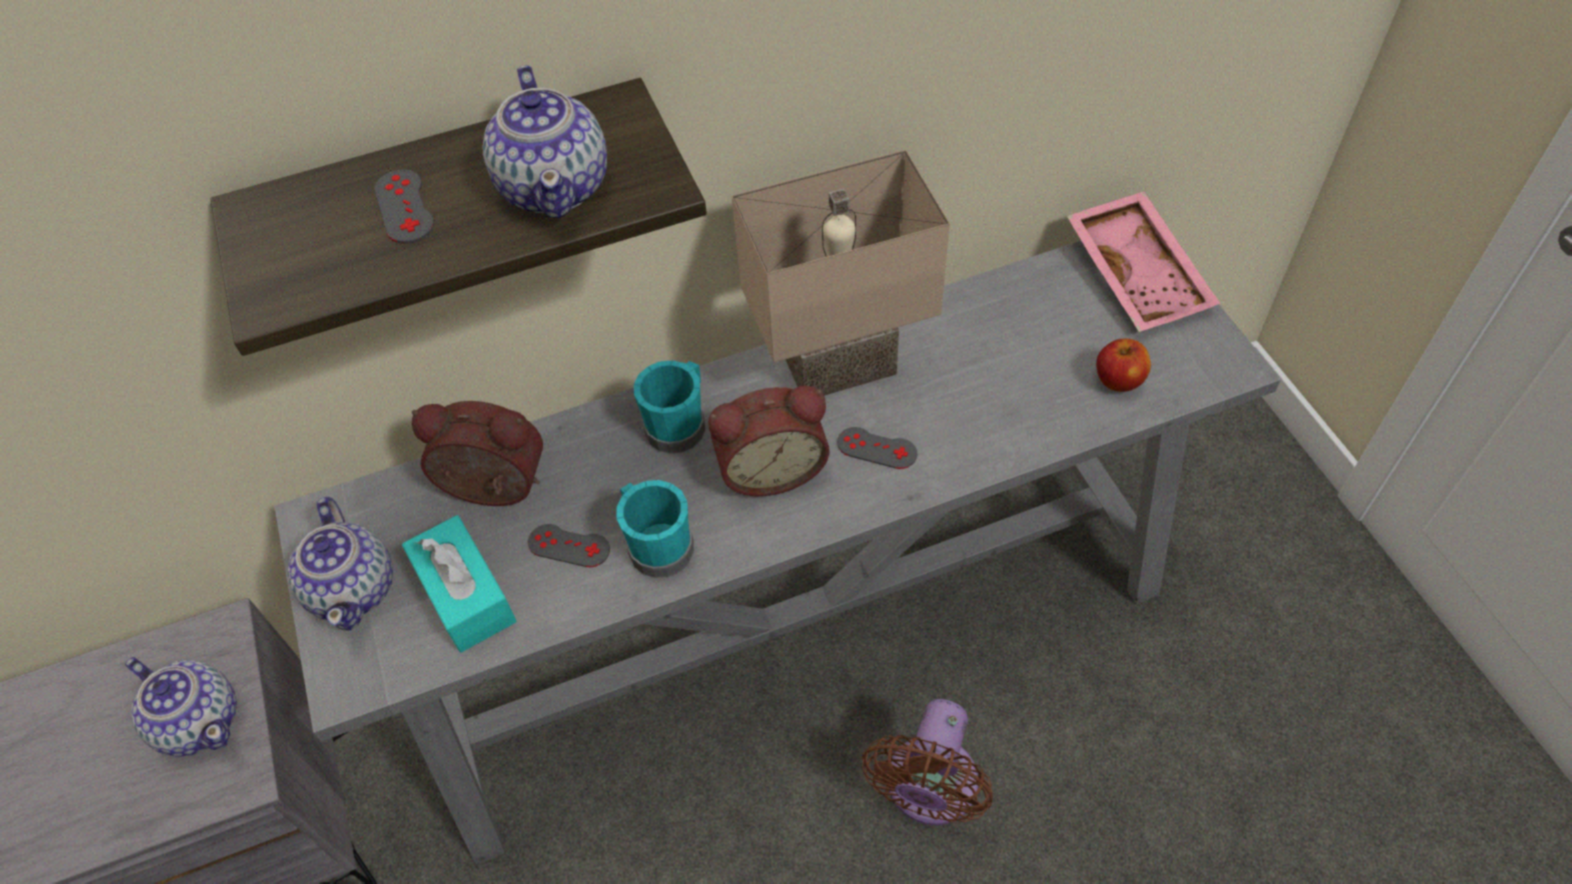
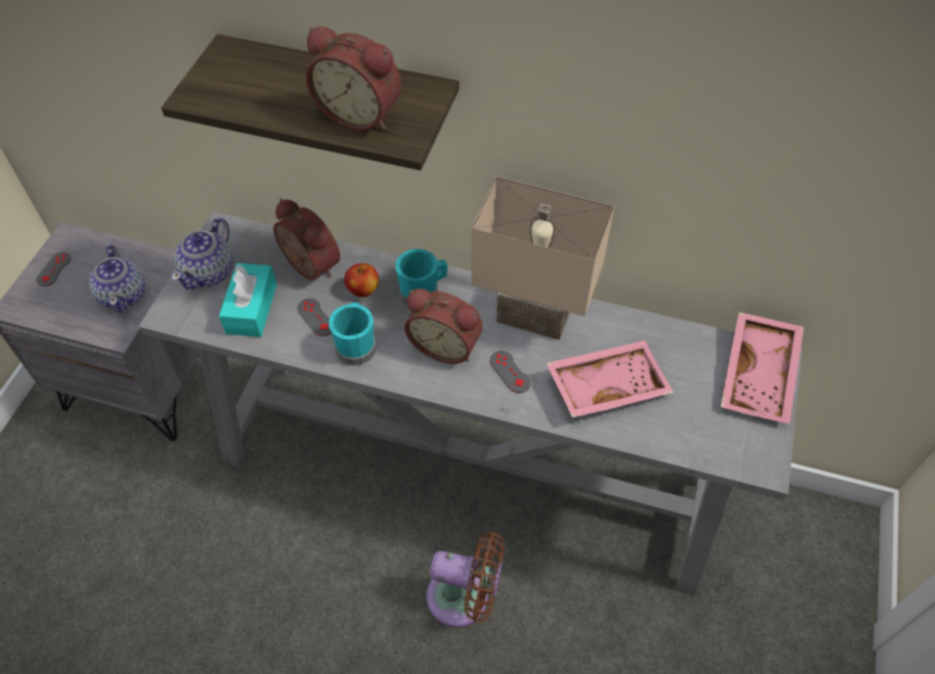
camera: 35 degrees right, 0 degrees up
grey game controller [375,169,434,244] -> grey game controller moved to [36,252,71,287]
teapot [483,65,607,218] -> alarm clock [306,26,402,131]
brown fan [861,699,993,825] -> brown fan turned 135 degrees counterclockwise [426,532,505,627]
apple [1096,339,1151,392] -> apple moved to [344,263,379,297]
none -> pink tray [546,340,674,418]

